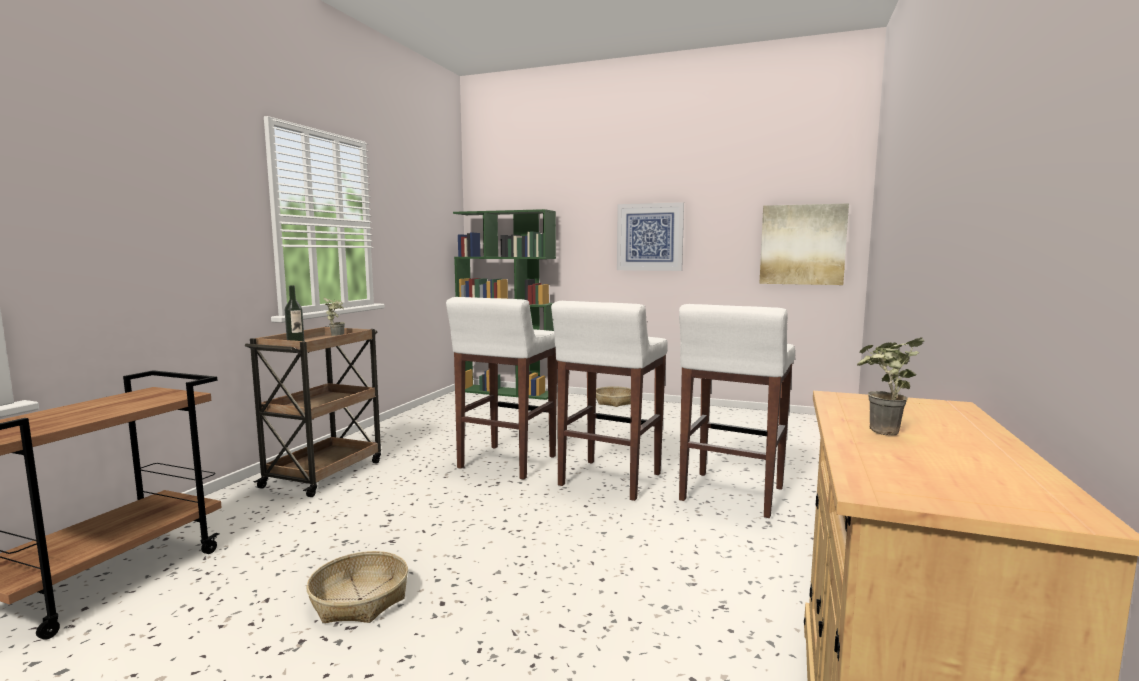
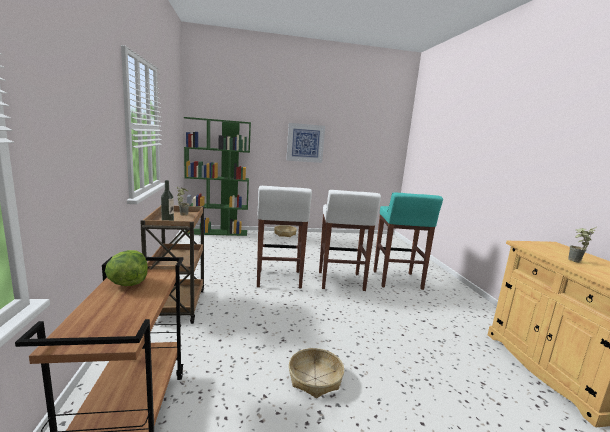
camera: 30 degrees left, 5 degrees up
white stool [679,304,795,518] -> turquoise stool [373,192,443,290]
picture [759,203,849,285] -> none
none -> lettuce [105,250,148,286]

